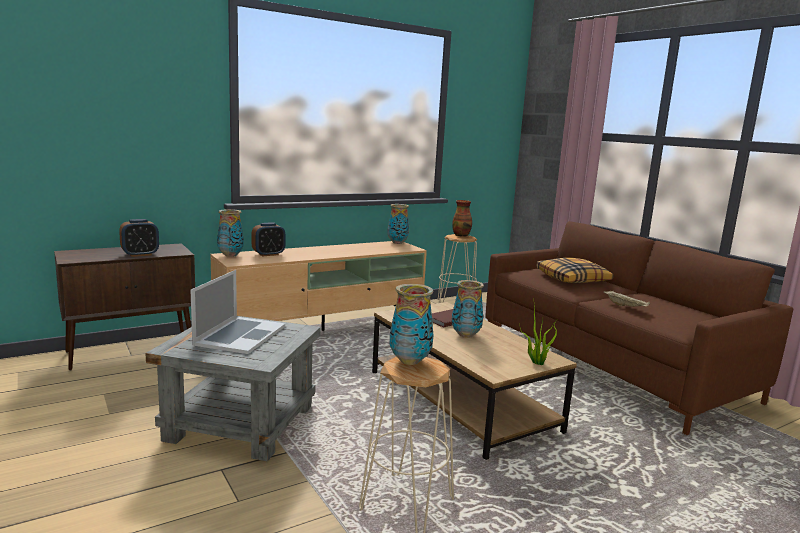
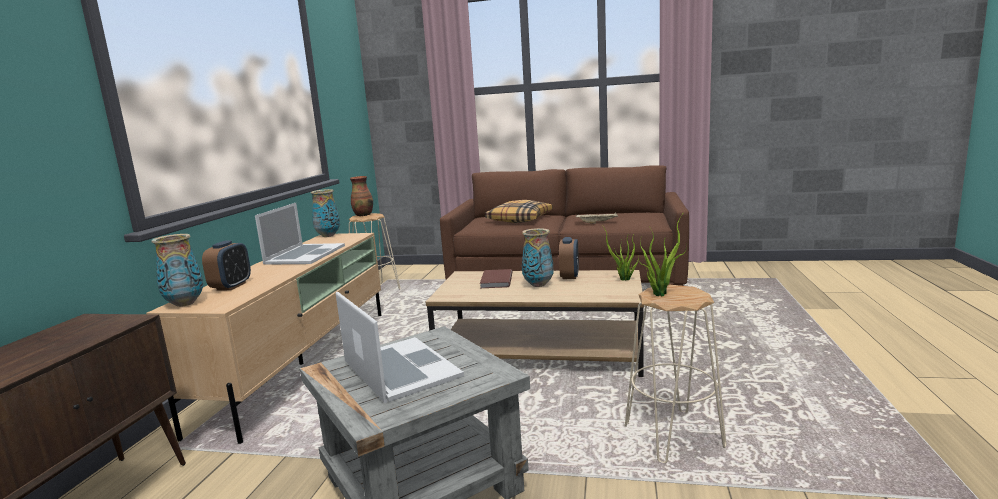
camera: 45 degrees left, 0 degrees up
alarm clock [119,219,159,257] -> alarm clock moved to [559,237,579,279]
vase [390,284,433,365] -> potted plant [639,212,687,296]
none -> laptop [255,203,345,265]

